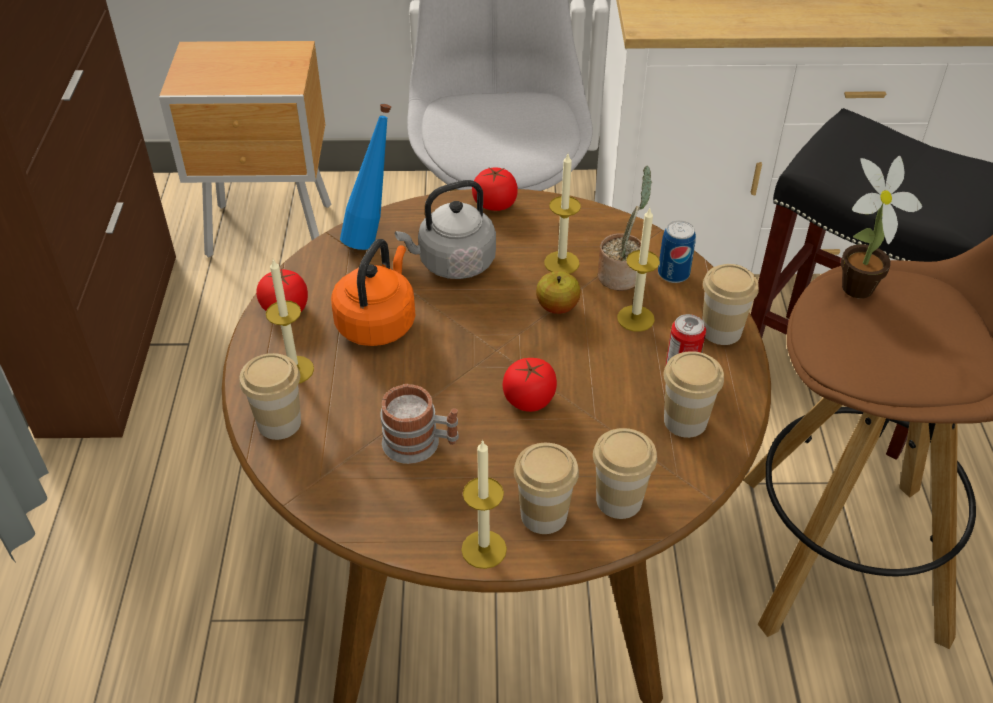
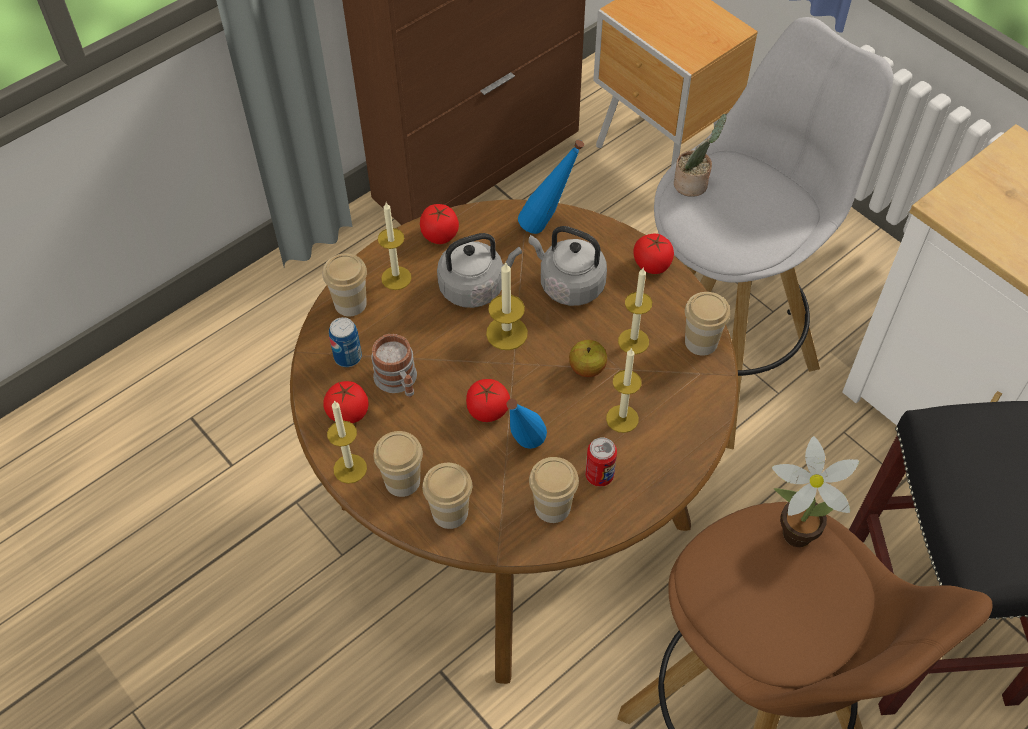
camera: 50 degrees right, 10 degrees up
orange kettle [331,239,416,346] -> grey kettle [437,233,522,308]
potted plant [598,166,652,291] -> potted plant moved to [674,114,726,197]
can [658,221,696,283] -> can moved to [329,317,362,367]
cup [702,264,759,345] -> cup moved to [685,292,730,356]
none -> tomato [323,381,369,423]
none -> candle [486,263,528,350]
none -> blue bottle [507,399,547,449]

